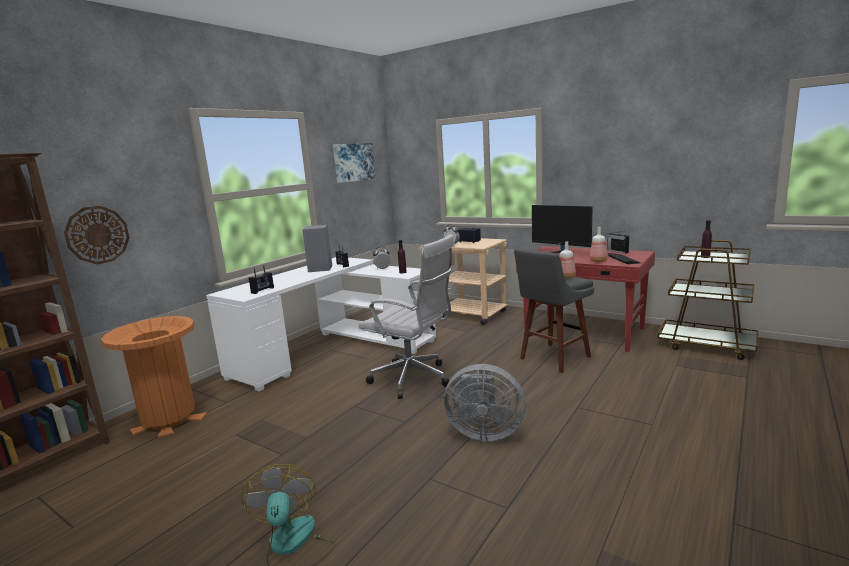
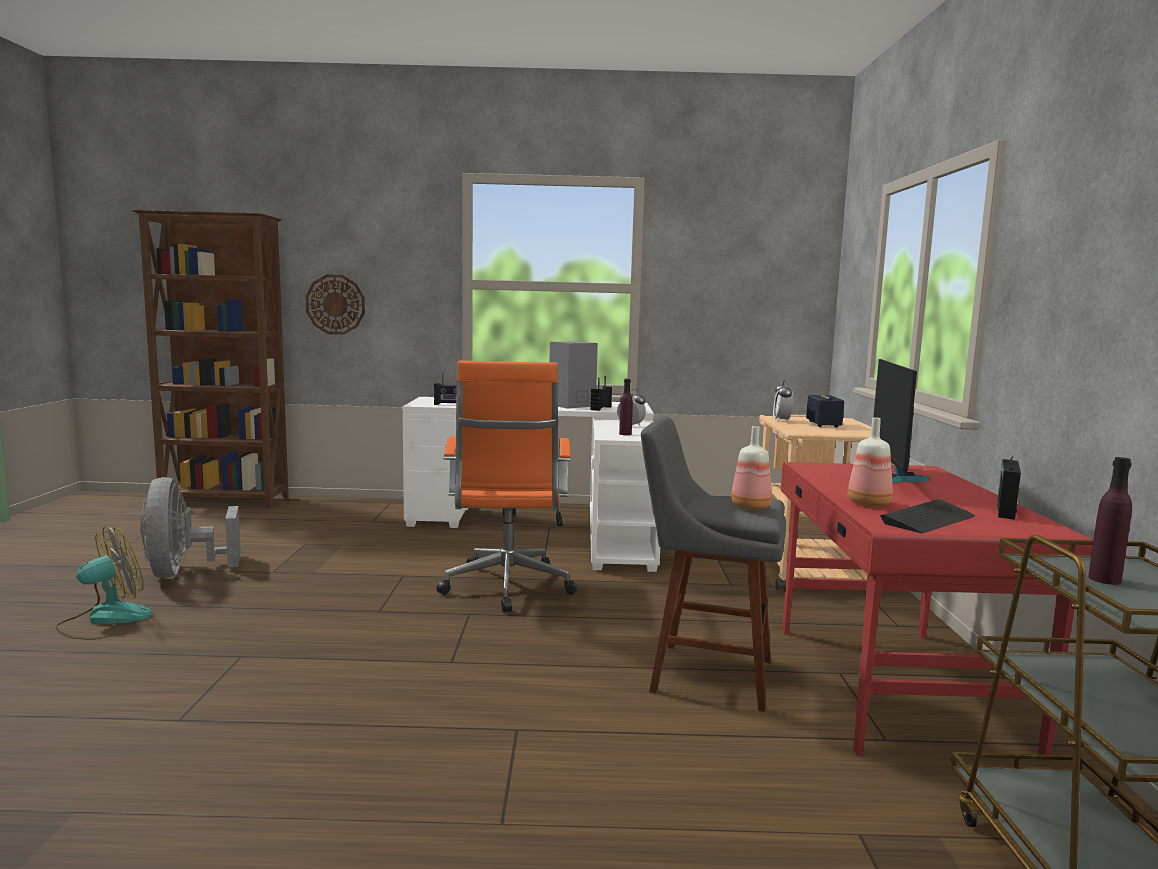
camera: 55 degrees right, 5 degrees down
orange trash can [101,316,207,438] -> none
picture [333,143,375,183] -> none
white office chair [358,235,455,399] -> orange office chair [437,360,577,613]
grey fan [444,364,526,441] -> grey fan moved to [140,477,241,578]

